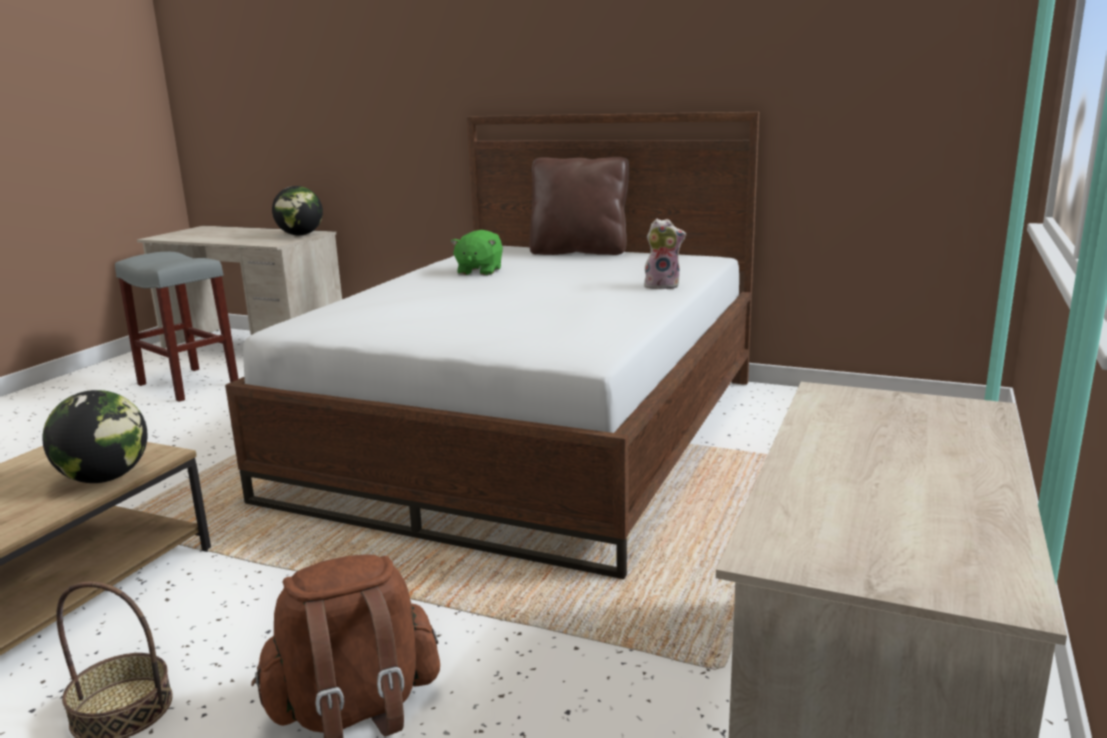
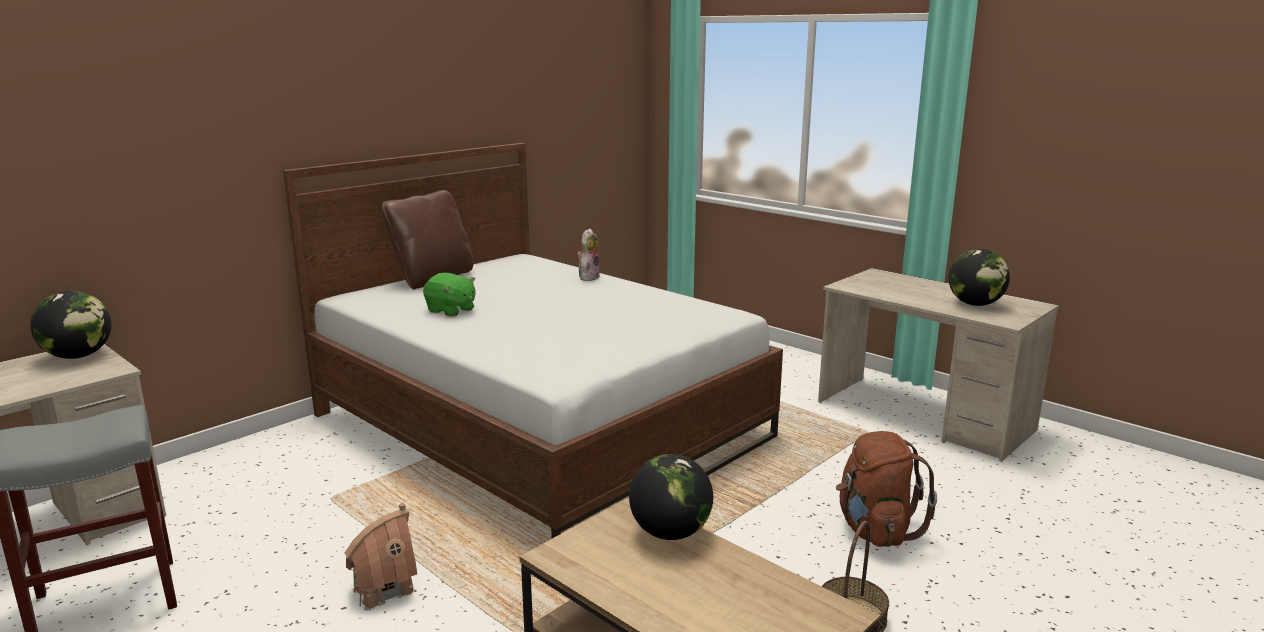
camera: 70 degrees left, 0 degrees up
none -> toy house [344,503,417,610]
none -> globe [949,249,1010,306]

